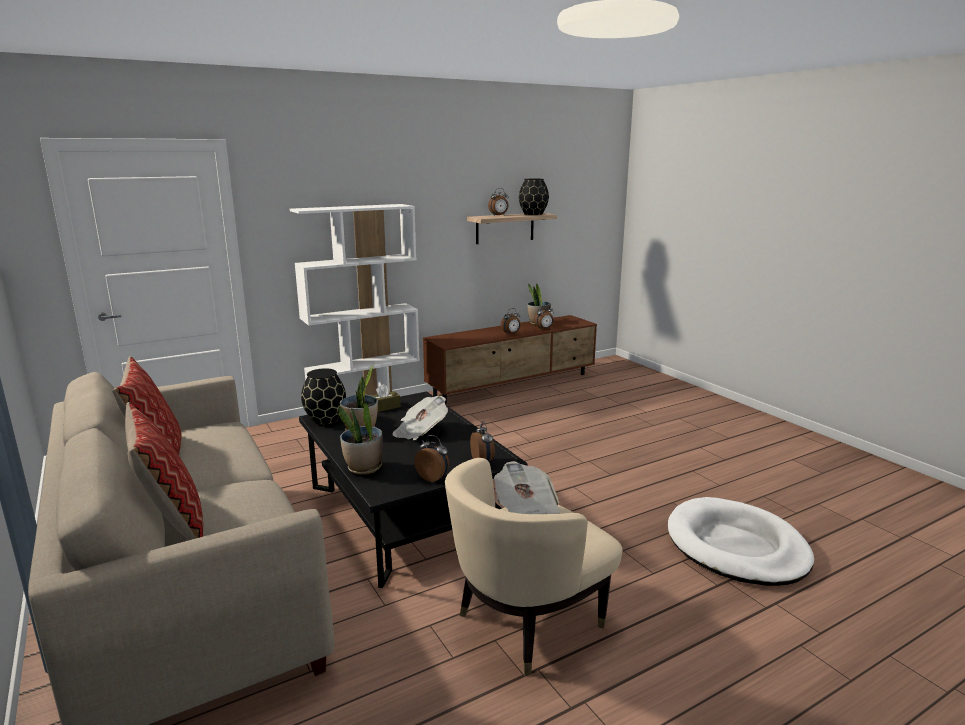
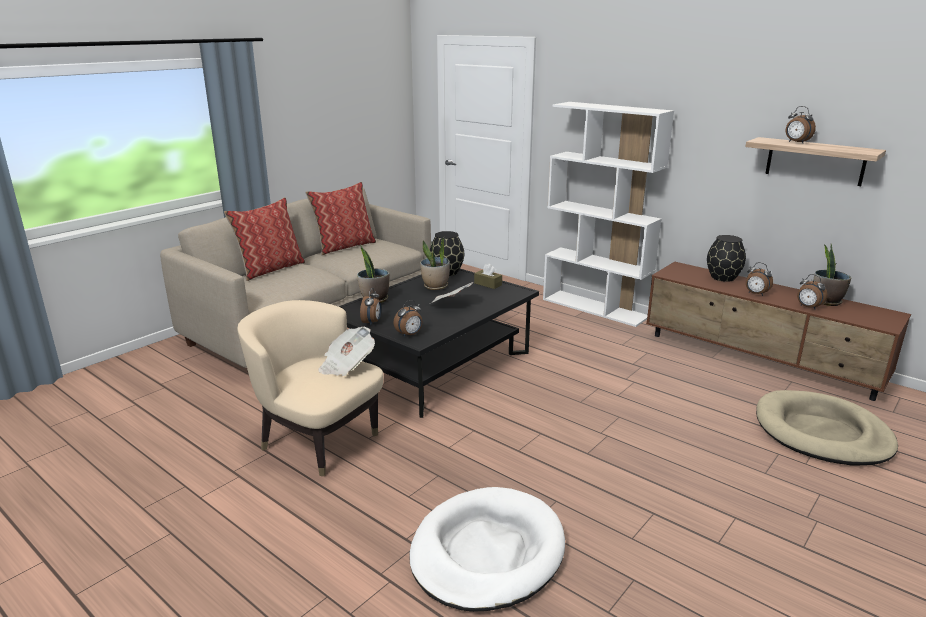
camera: 70 degrees right, 5 degrees up
black vase [519,179,549,215] -> black vase moved to [707,235,746,282]
none -> beige dog bed [756,390,898,465]

